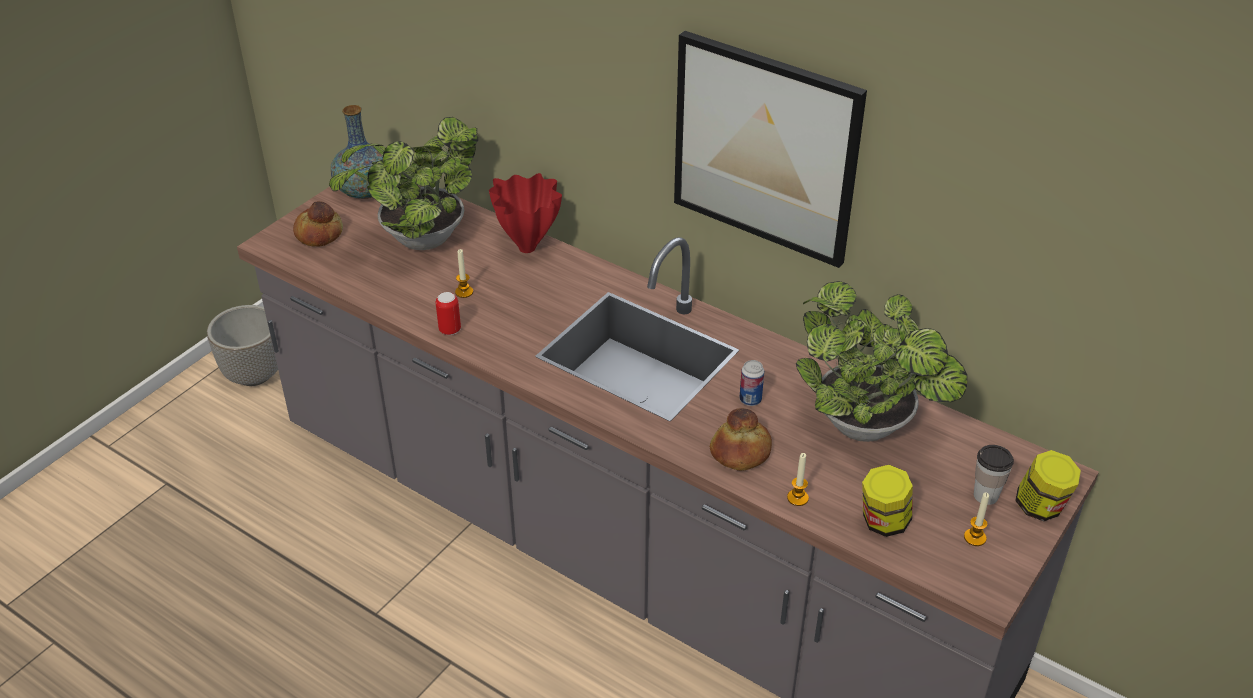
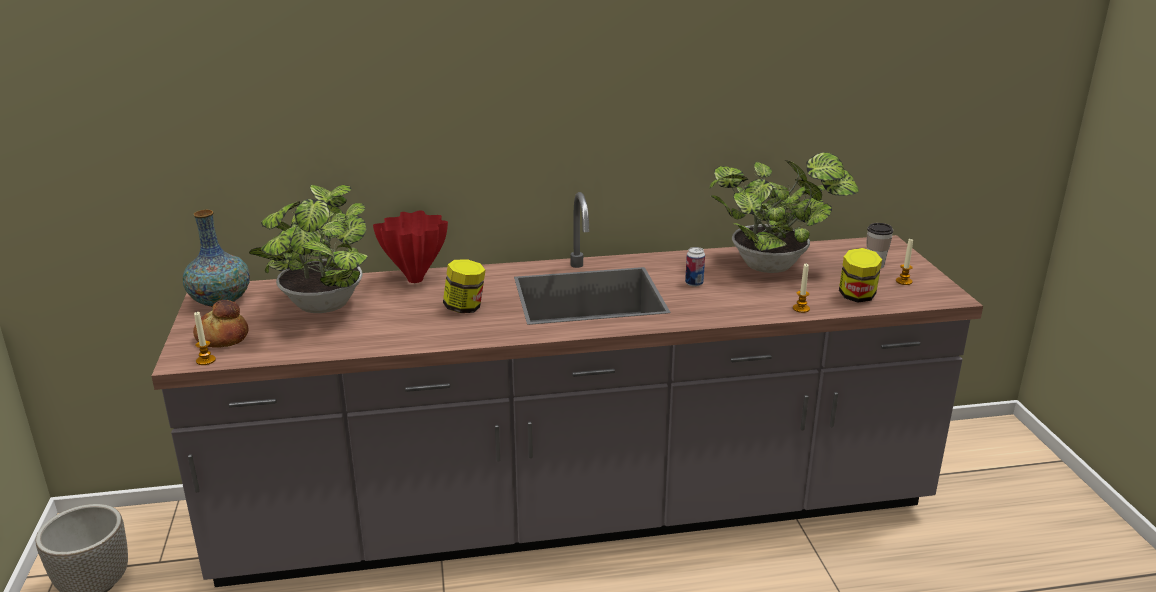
camera: 45 degrees left, 15 degrees down
can [436,292,461,335] -> none
candle [455,249,473,298] -> candle moved to [194,311,216,365]
picture [674,31,867,268] -> none
bread [710,408,772,471] -> none
jar [1015,450,1081,521] -> jar moved to [443,259,485,313]

